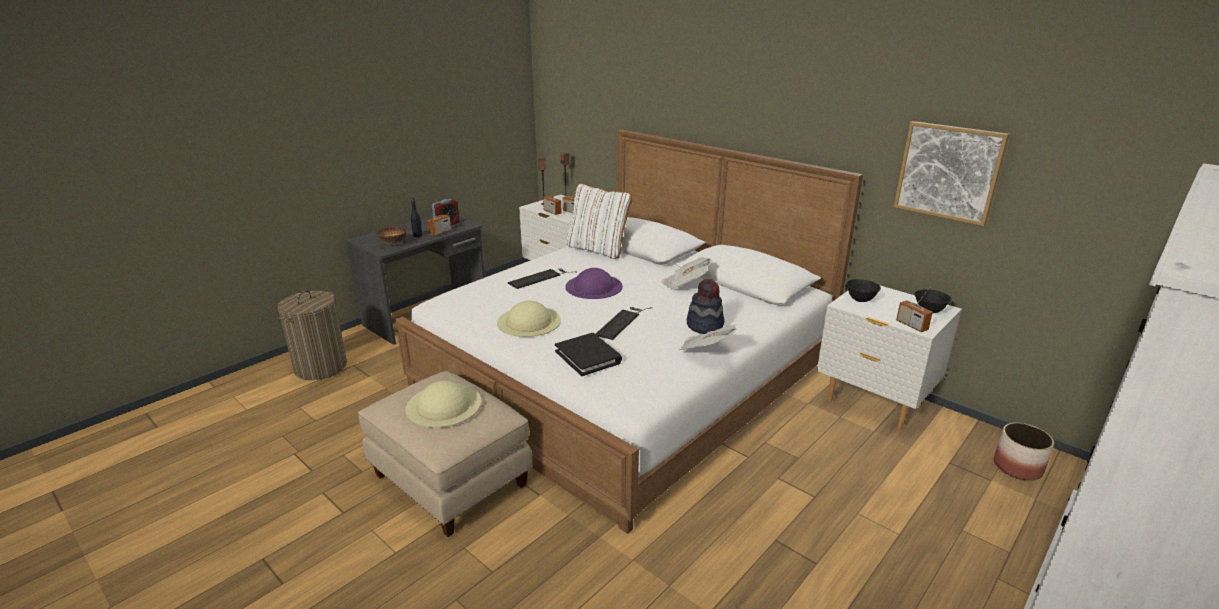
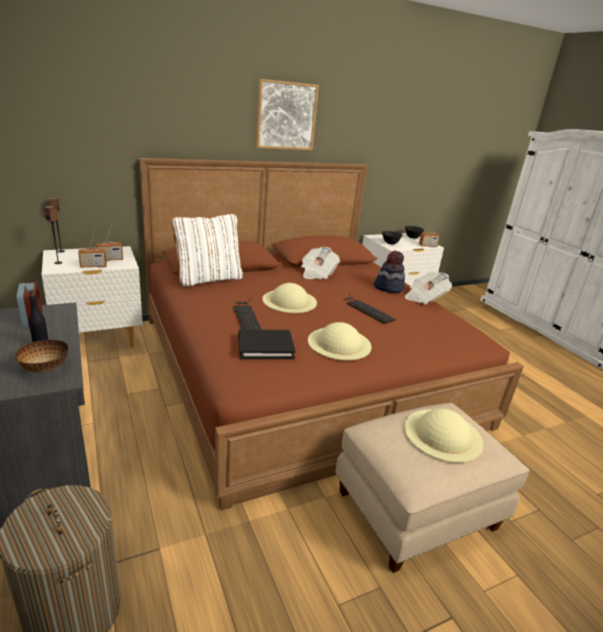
camera: 70 degrees left, 0 degrees up
white bed [395,129,863,534] -> brown bed [139,158,524,511]
radio [428,199,451,236] -> none
black book [555,333,622,376] -> black book moved to [238,330,295,359]
purple hat [565,268,623,299] -> beige hat [263,283,317,313]
picture [894,121,1009,226] -> picture moved to [256,79,319,150]
planter [994,423,1054,481] -> none

